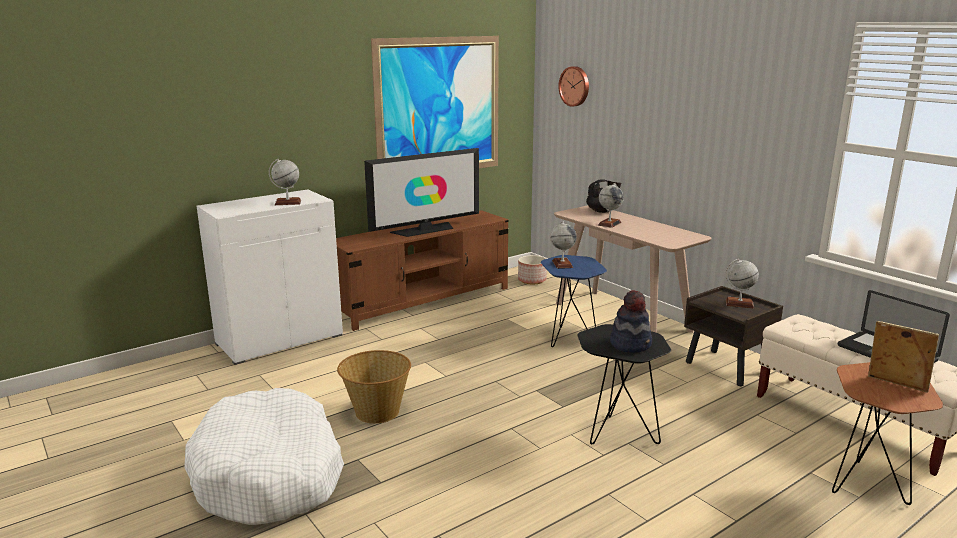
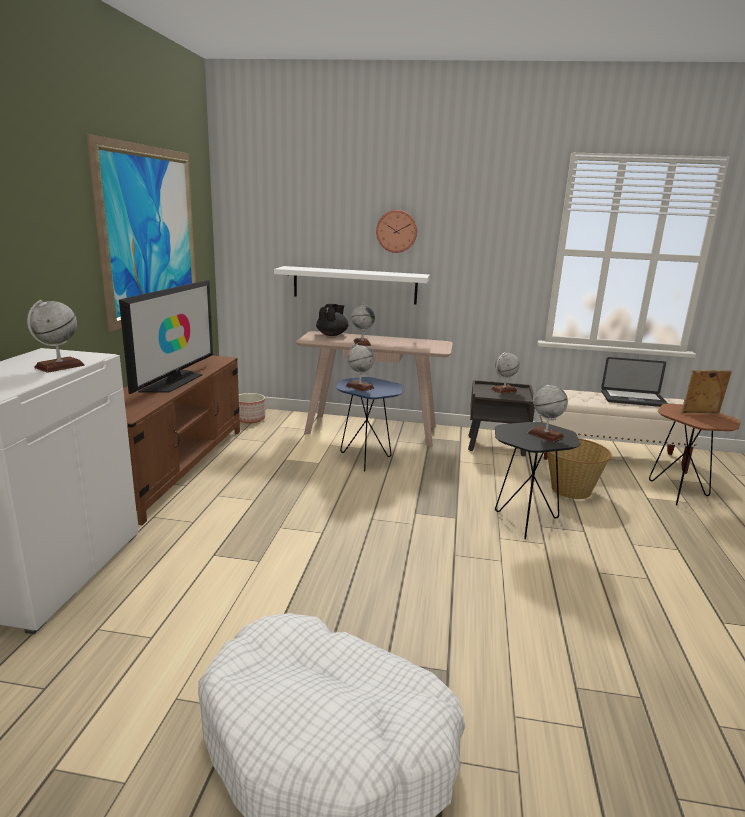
camera: 45 degrees left, 0 degrees up
basket [337,350,411,424] -> basket moved to [547,438,612,499]
wall clock [558,66,589,107] -> wall clock moved to [376,210,417,253]
hat [610,290,652,353] -> globe [528,383,568,442]
none -> white shelf [274,266,430,304]

